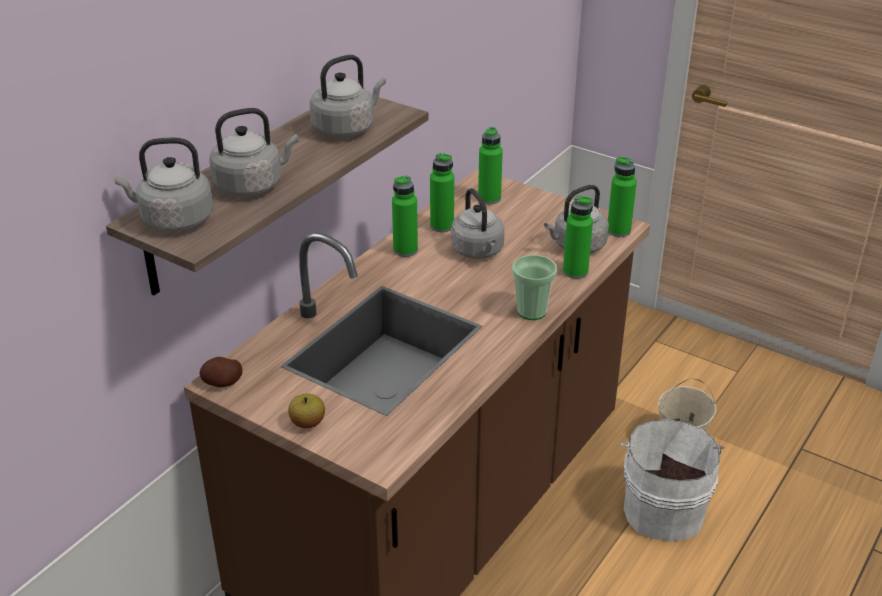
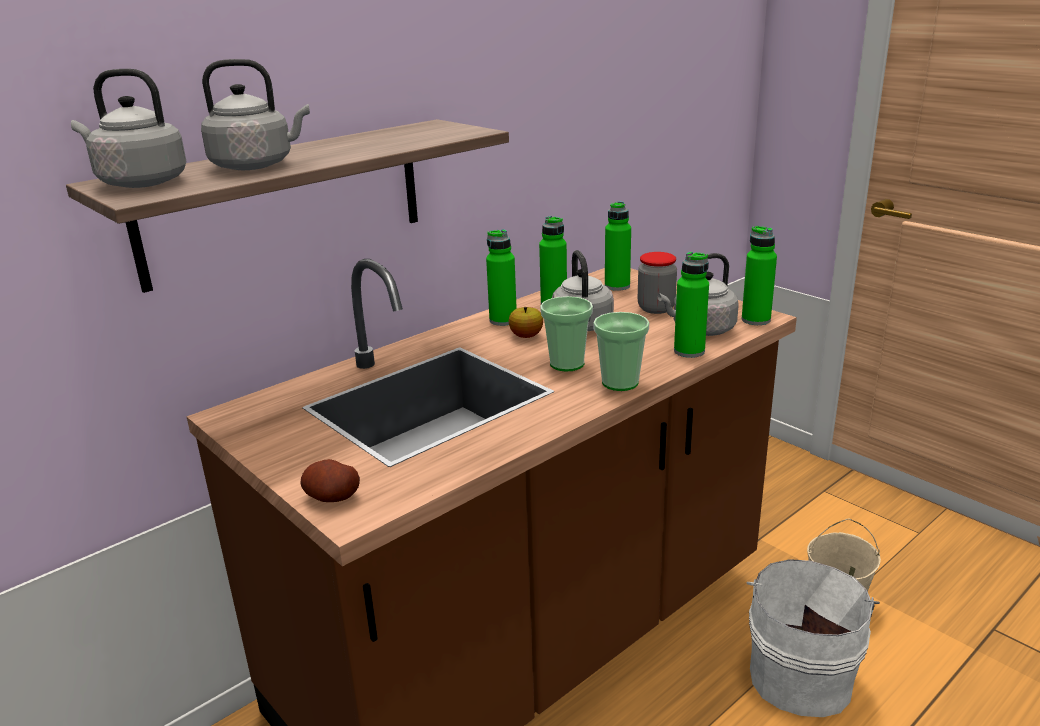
camera: 15 degrees right, 10 degrees down
potato [199,357,242,387] -> potato moved to [300,459,360,502]
apple [288,394,325,428] -> apple moved to [509,307,543,338]
grey kettle [309,55,386,138] -> none
none -> cup [540,296,593,371]
none -> jar [638,252,677,314]

